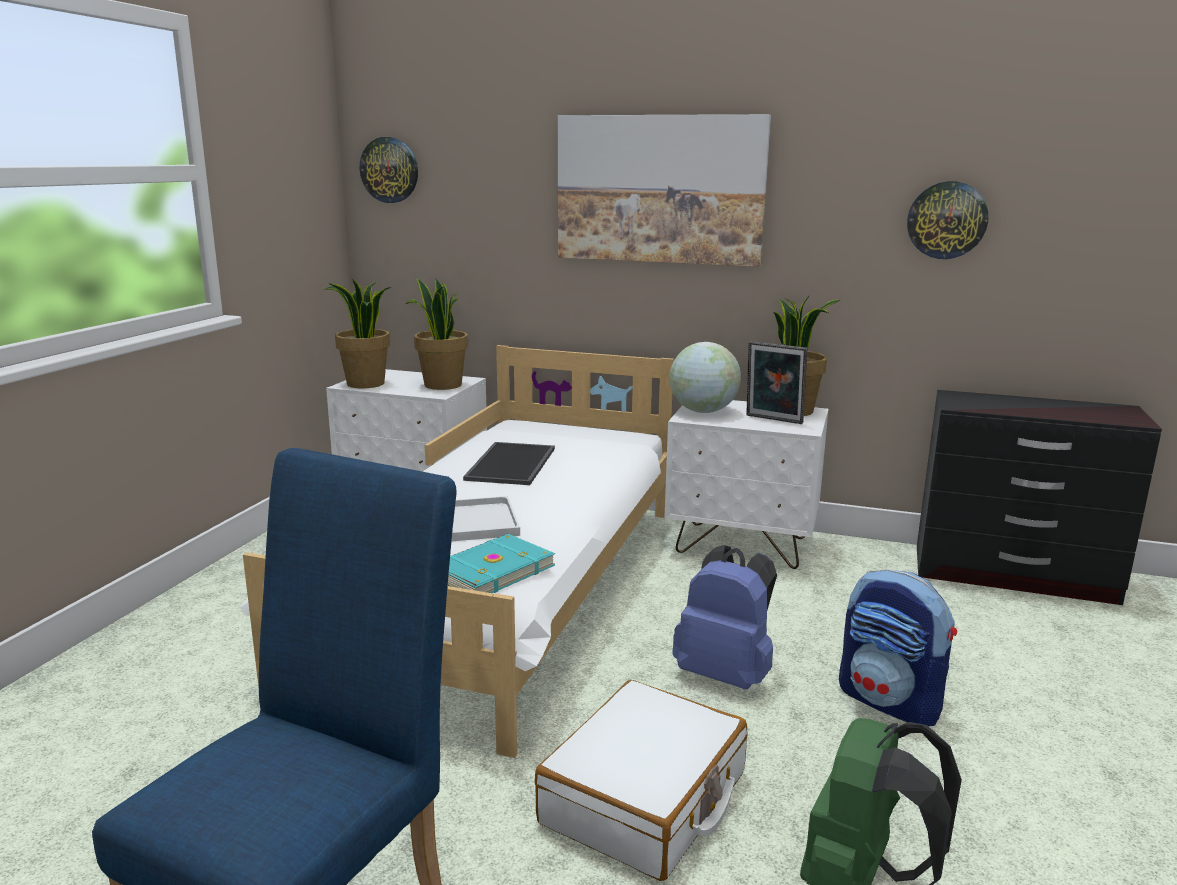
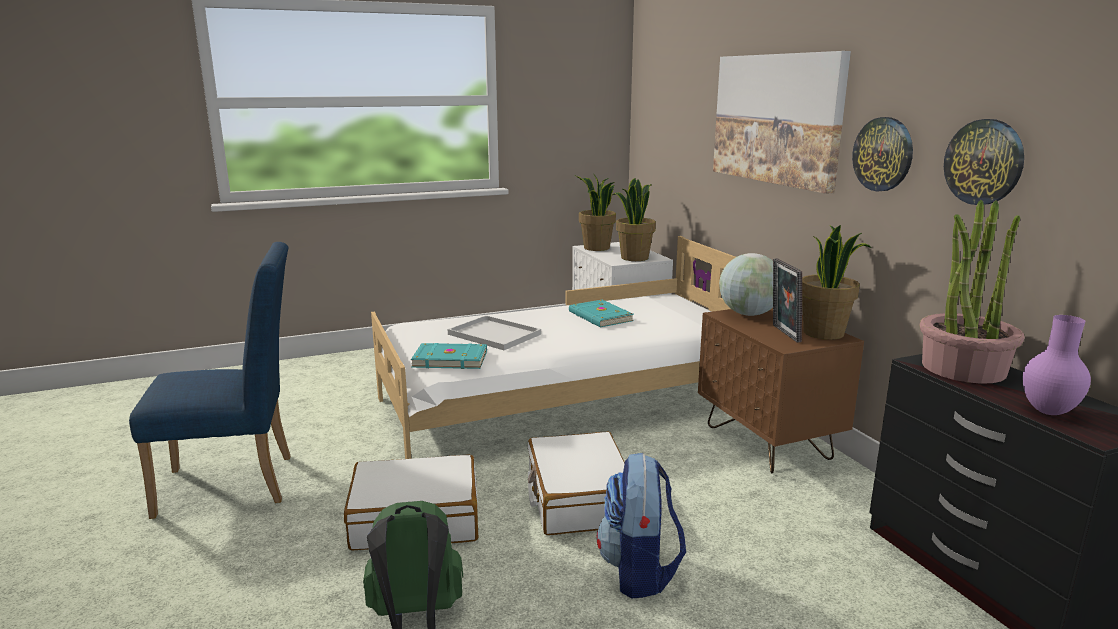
camera: 50 degrees right, 0 degrees up
wall clock [360,137,418,203] -> wall clock moved to [852,117,913,191]
tray [463,442,555,485] -> turquoise book [569,300,634,327]
white nightstand [664,400,829,569] -> brown nightstand [698,308,864,473]
blue backpack [672,545,777,689] -> white suitcase [528,432,625,535]
none -> potted plant [919,200,1024,384]
none -> purple vase [1023,315,1091,415]

